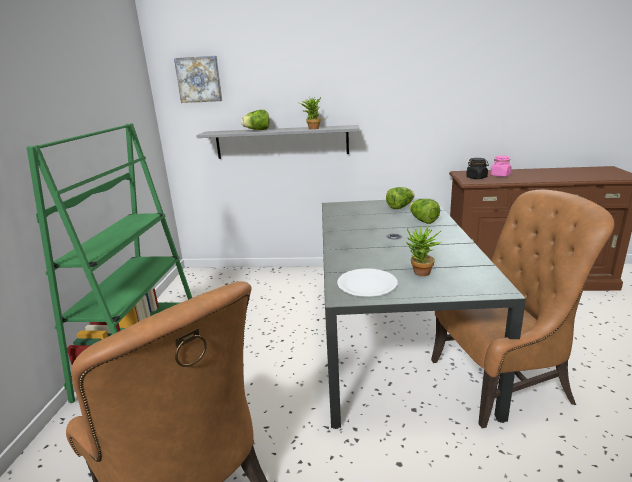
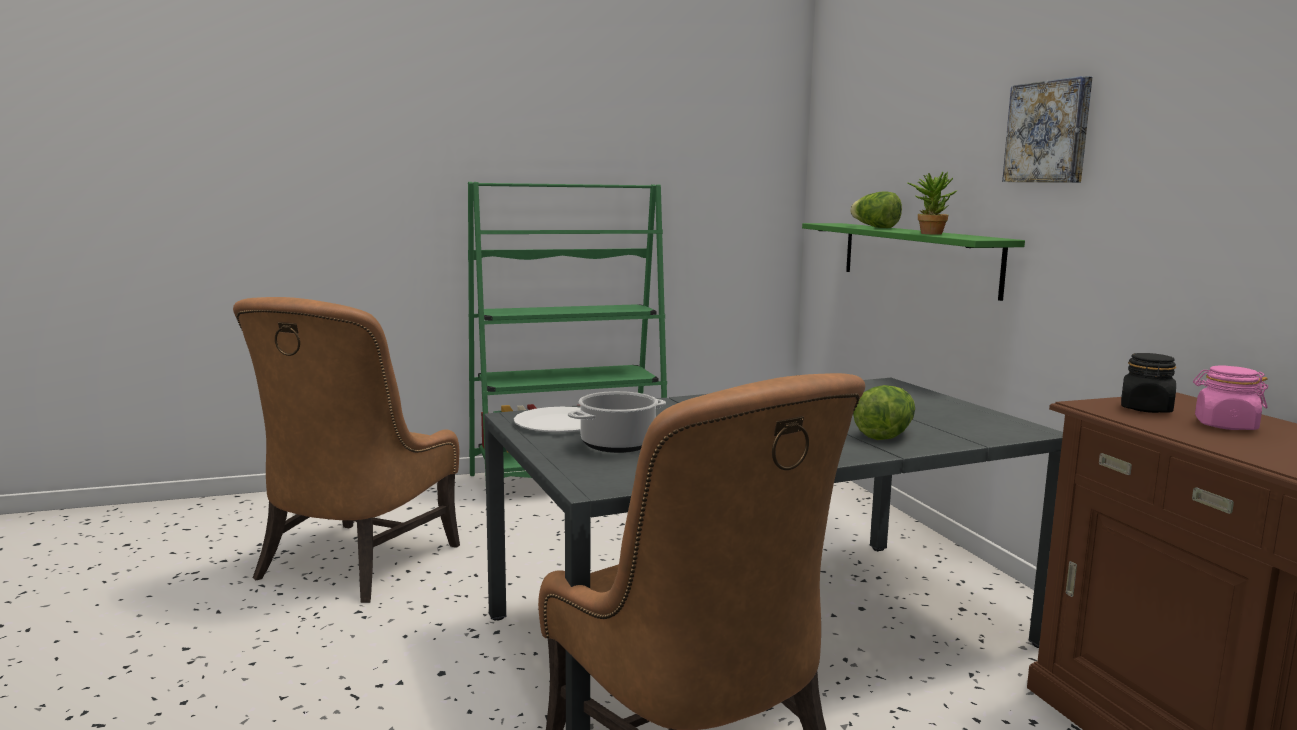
camera: 65 degrees right, 10 degrees down
picture [174,56,222,103] -> picture moved to [1002,76,1092,183]
grey shelf [196,125,359,159] -> green shelf [802,223,1025,301]
lettuce [386,187,415,209] -> none
potted plant [406,225,442,276] -> cooking pot [568,391,666,453]

